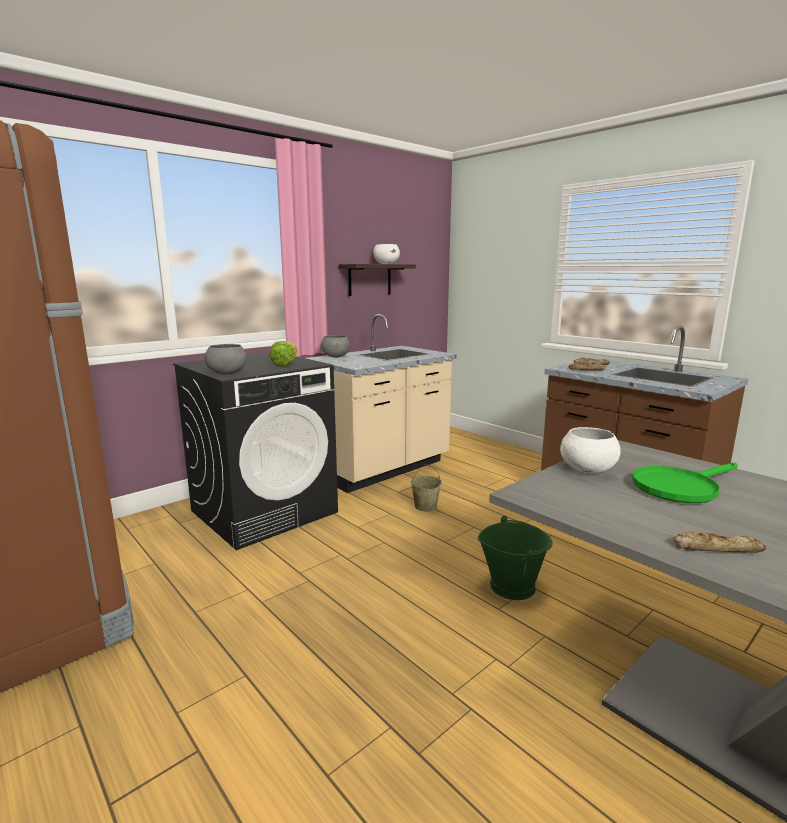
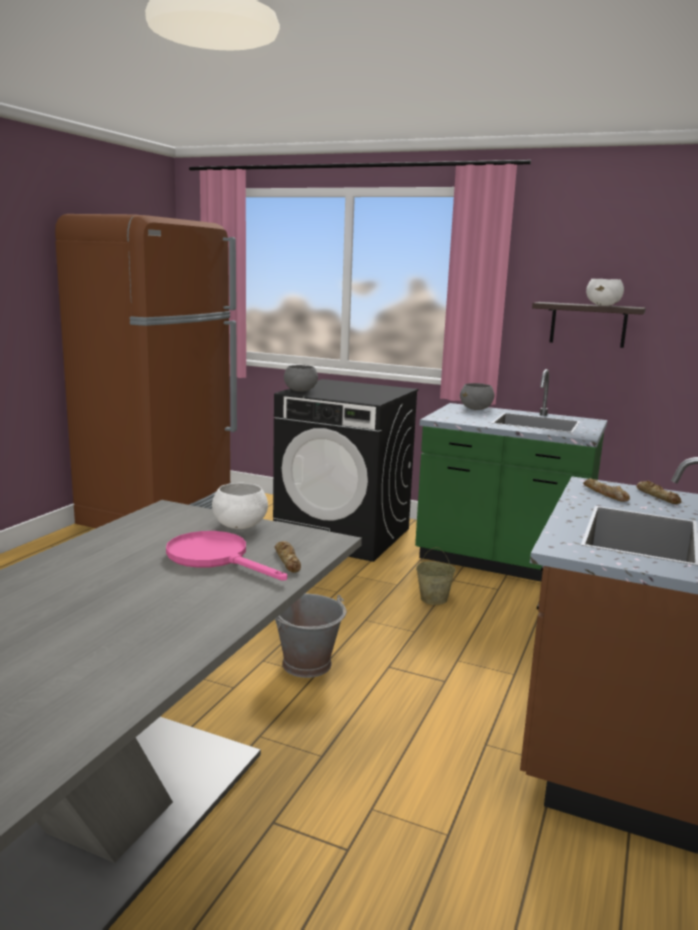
camera: 65 degrees right, 0 degrees up
lettuce [269,341,297,367] -> none
beige counter [306,314,457,493] -> green counter [415,369,607,581]
green bucket [478,516,552,600] -> grey bucket [275,594,347,678]
green frying pan [632,463,738,503] -> pink frying pan [166,531,287,581]
bread [673,532,766,553] -> bread moved to [275,541,301,573]

